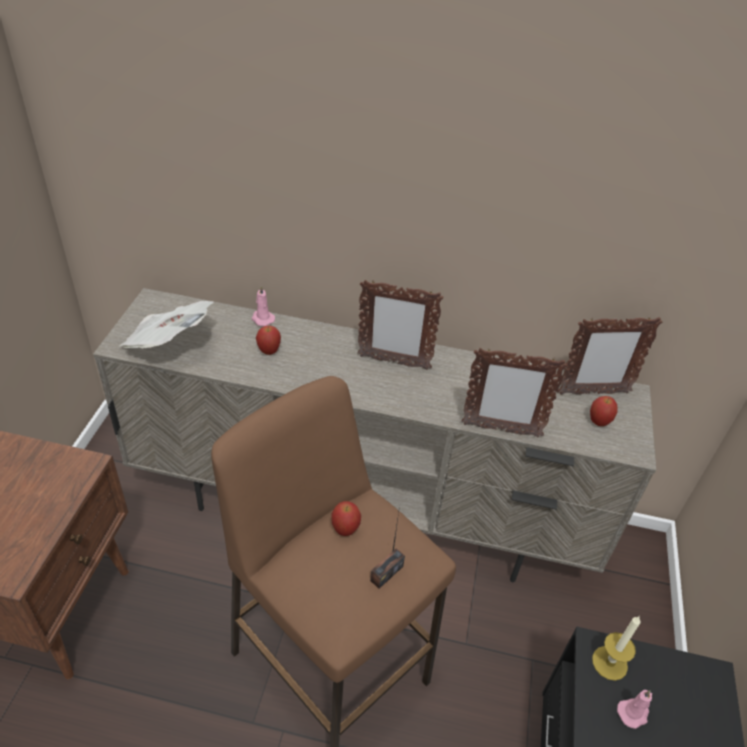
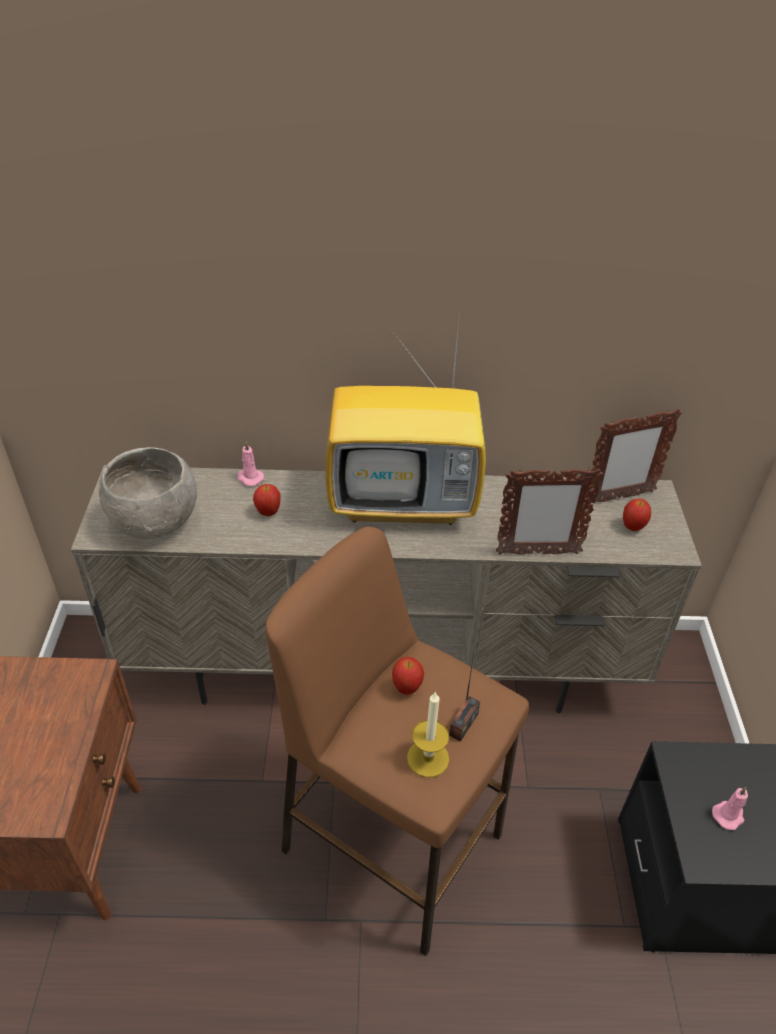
camera: 10 degrees left, 0 degrees up
newspaper [120,301,213,349] -> grey bowl [99,447,197,539]
picture frame [358,280,443,370] -> television [325,311,486,525]
candle [592,616,641,681] -> candle moved to [407,691,449,778]

